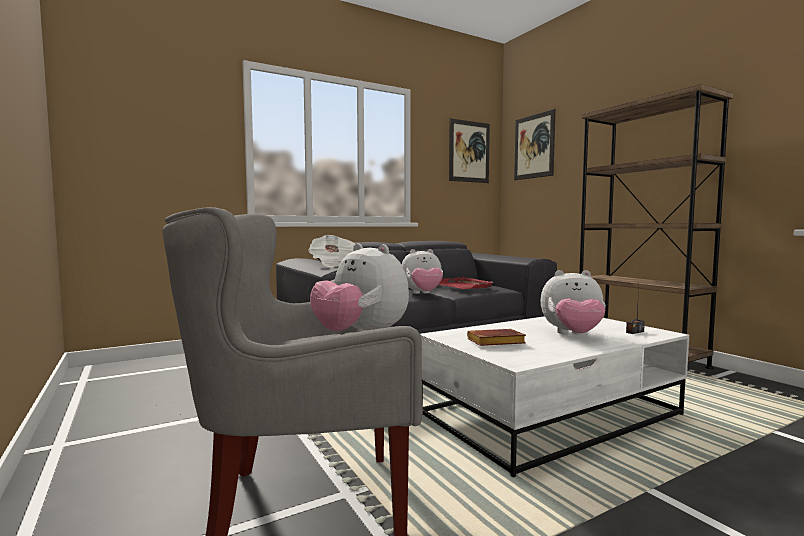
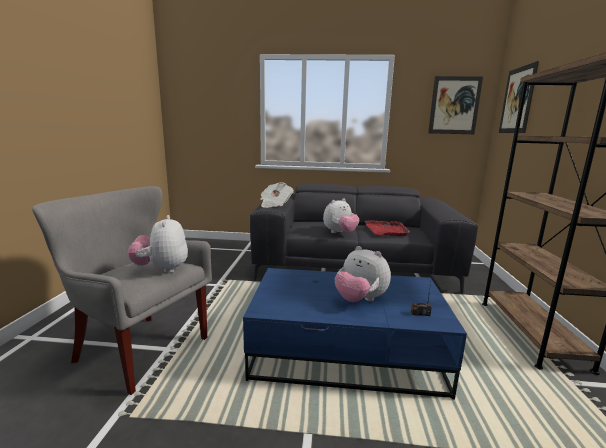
camera: 35 degrees right, 10 degrees up
plush toy [402,249,443,294] -> plush toy turned 60 degrees counterclockwise [323,199,359,233]
white coffee table [420,316,689,477] -> blue coffee table [243,268,467,400]
brown book [467,329,526,346] -> none

